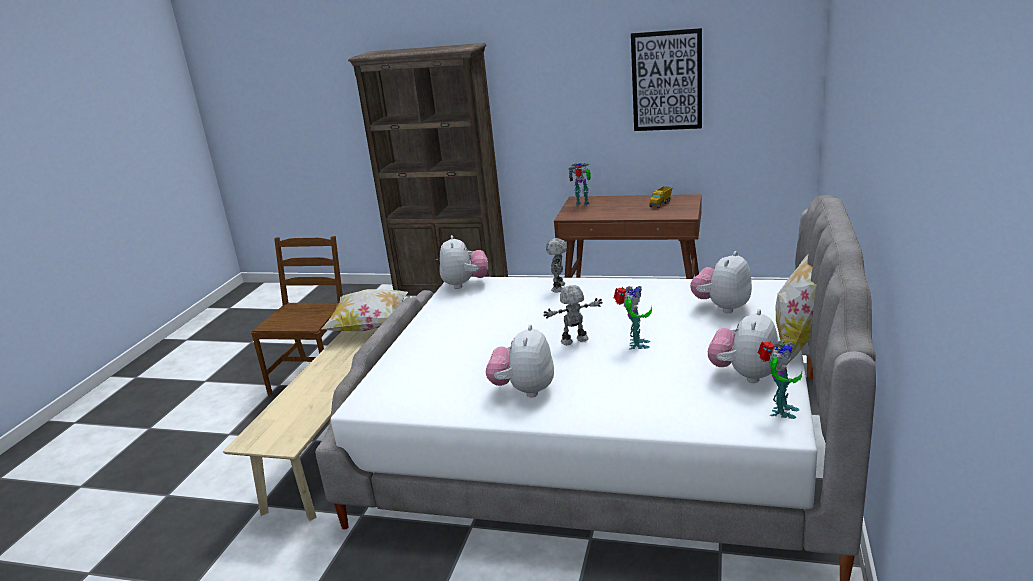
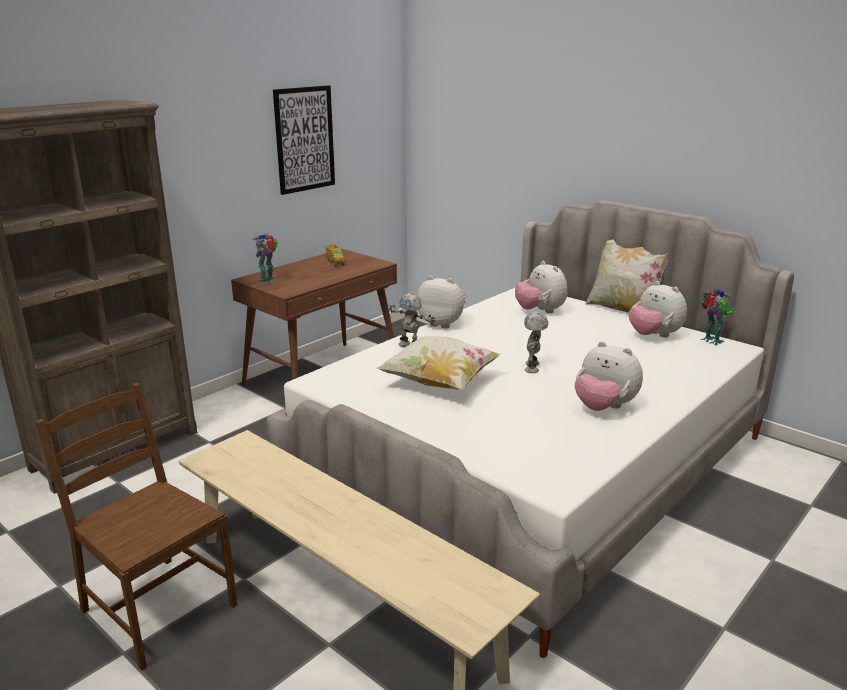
camera: 65 degrees left, 0 degrees up
pillow [321,289,408,331] -> pillow moved to [375,336,501,390]
plush toy [439,235,488,289] -> plush toy moved to [417,276,466,328]
toy robot [614,286,652,350] -> none

